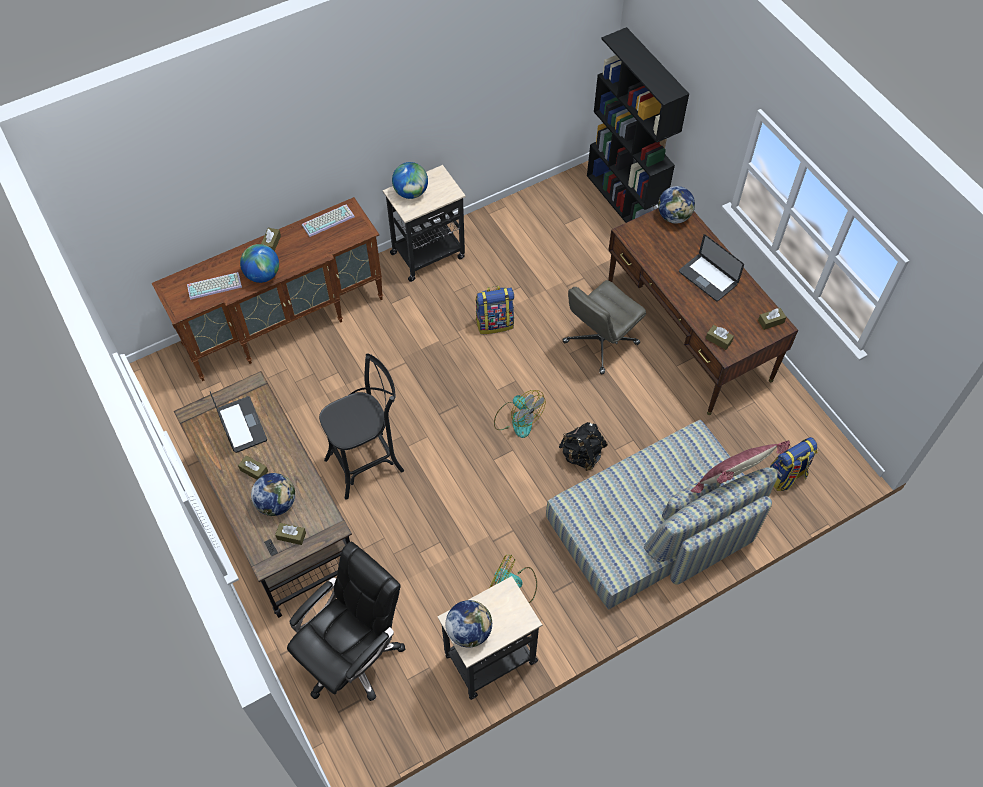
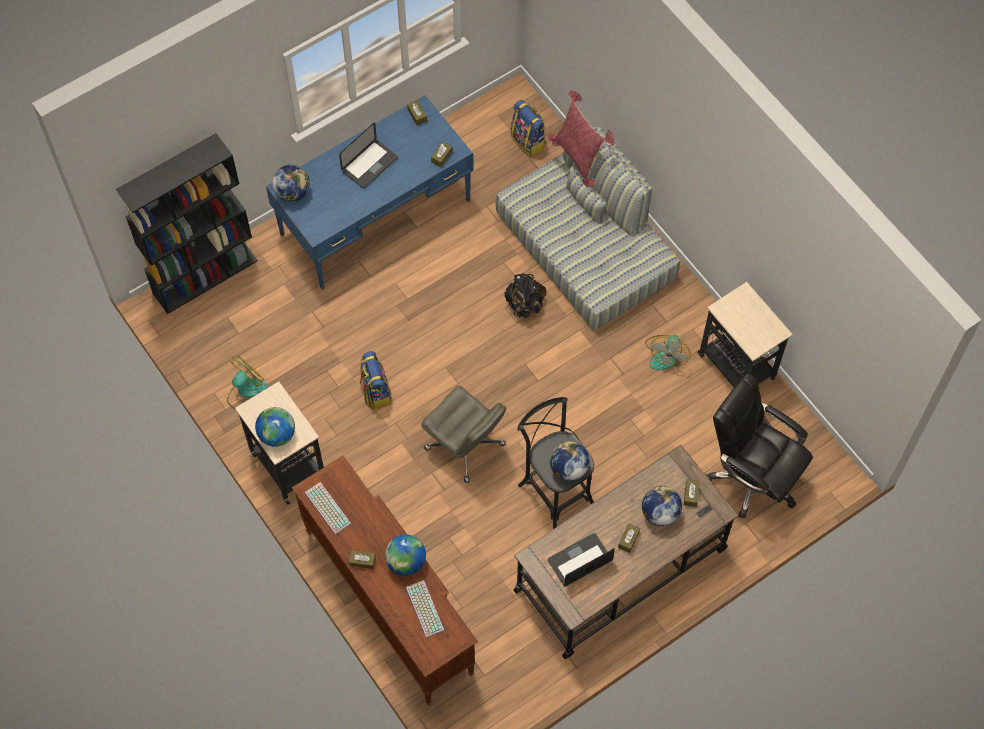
camera: 95 degrees left, 5 degrees up
globe [446,600,492,647] -> globe moved to [550,441,590,481]
fan [494,390,546,438] -> fan moved to [227,355,268,409]
grey office chair [563,280,646,374] -> grey office chair moved to [421,386,506,483]
brown desk [608,208,798,415] -> blue desk [266,95,473,289]

